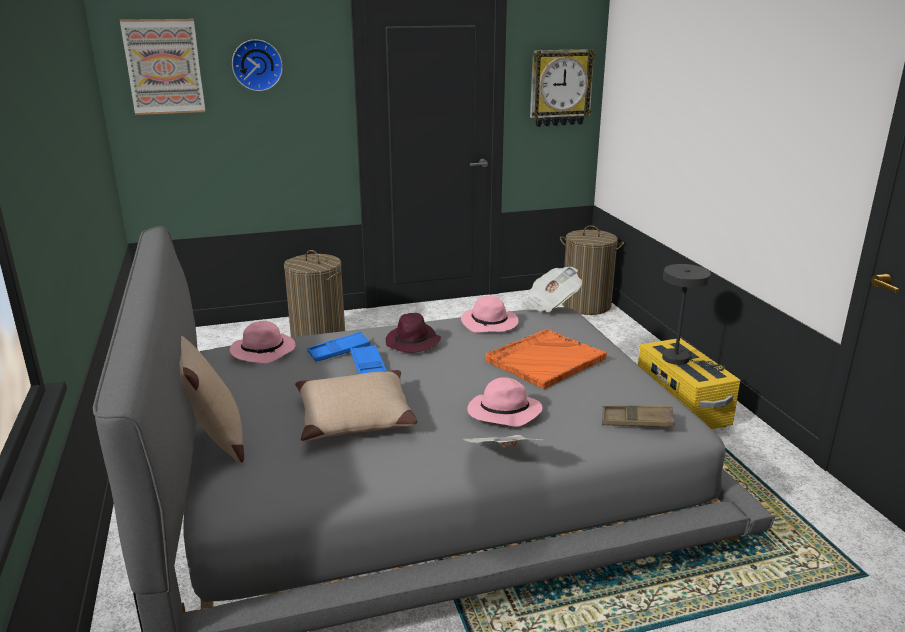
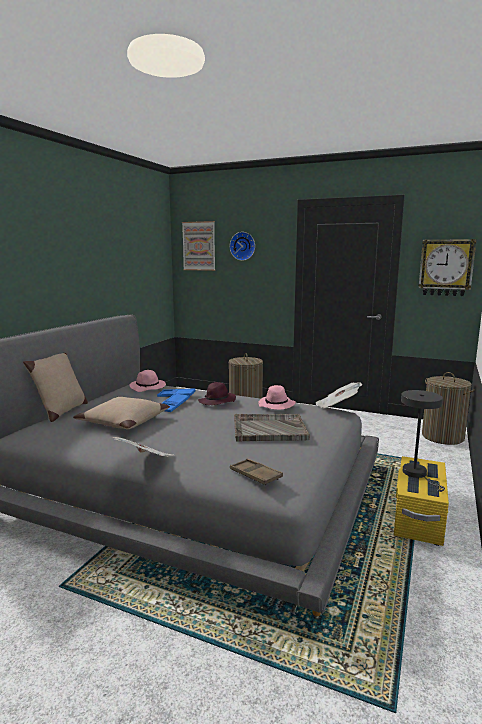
camera: 40 degrees right, 10 degrees down
pink hat [467,377,542,427] -> none
orange tray [485,329,607,390] -> grey tray [234,414,310,442]

